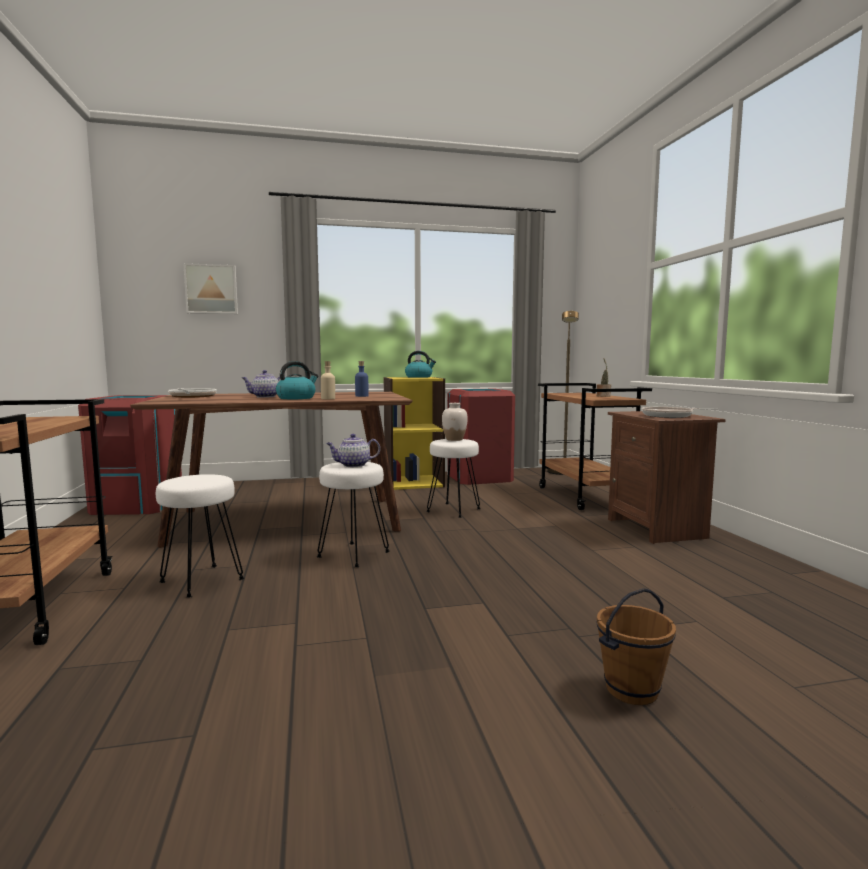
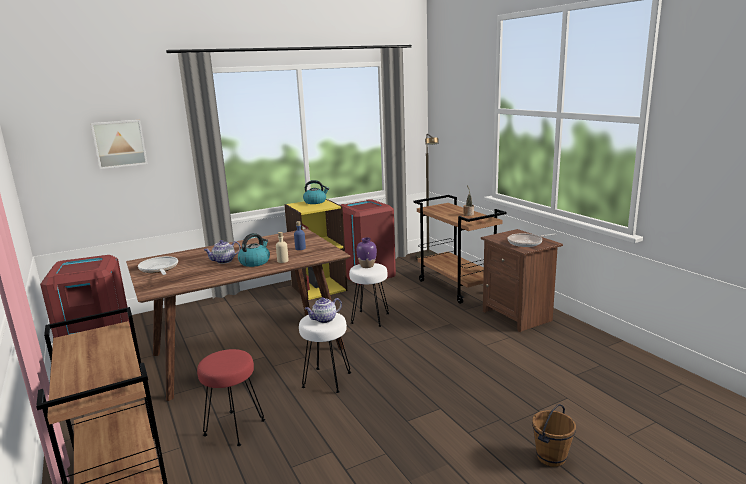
camera: 15 degrees left, 10 degrees up
white stool [156,474,244,598] -> red stool [197,349,265,446]
white vase [442,403,468,441] -> purple vase [357,237,377,268]

